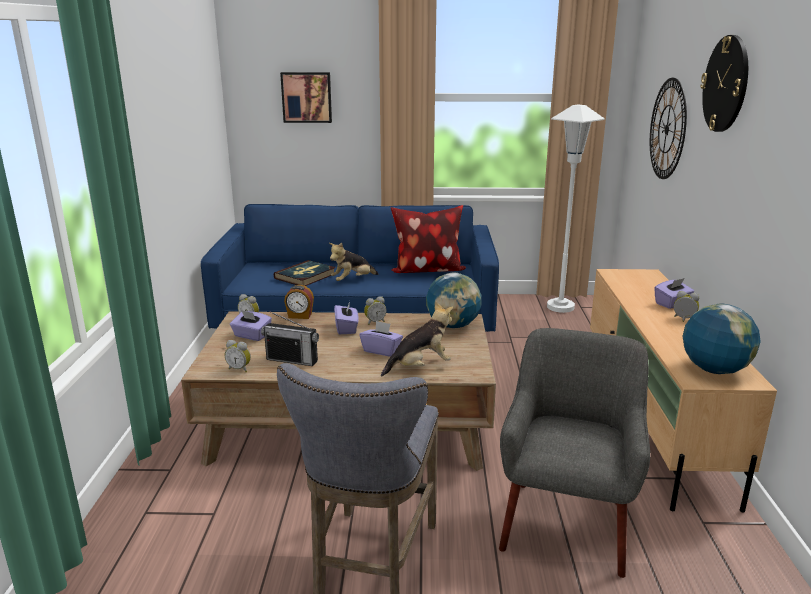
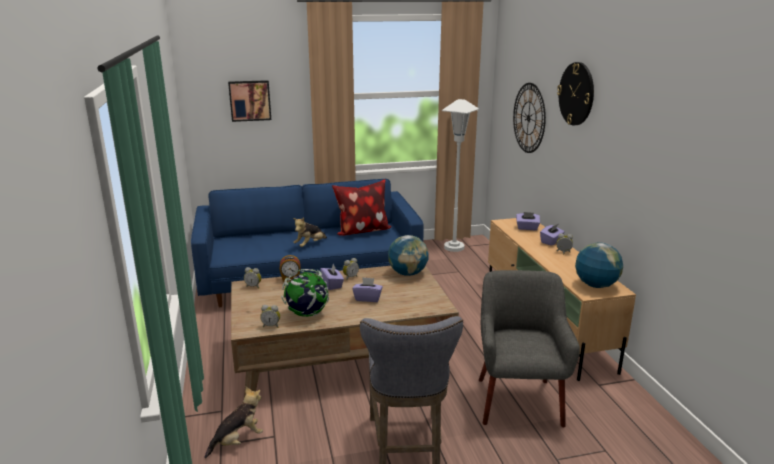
camera: 15 degrees left, 0 degrees up
purple tissue box [230,310,272,341] -> purple tissue box moved to [516,212,540,230]
radio [261,311,319,366] -> globe [281,269,329,317]
book [274,260,336,286] -> none
plush toy [381,302,453,377] -> plush toy moved to [205,387,263,459]

